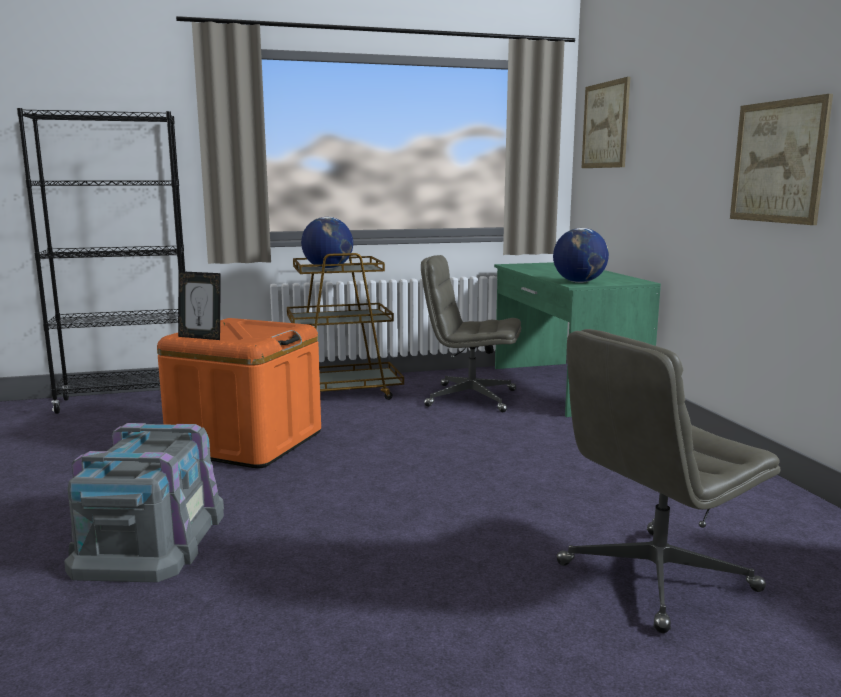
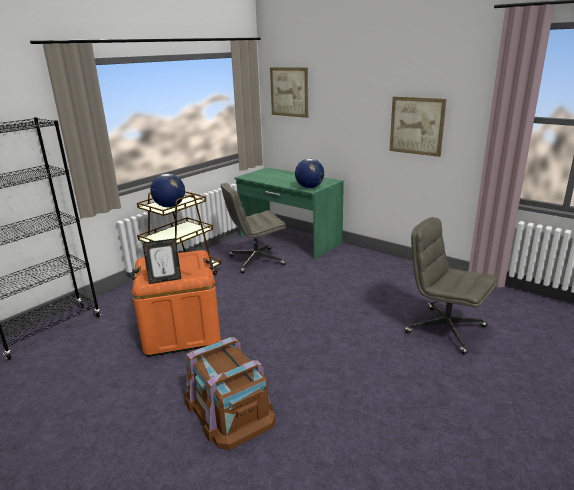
camera: 35 degrees left, 10 degrees up
grey storage box [64,423,224,582] -> brown storage box [184,337,276,450]
grey office chair [556,329,780,633] -> grey office chair turned 105 degrees clockwise [405,217,497,354]

